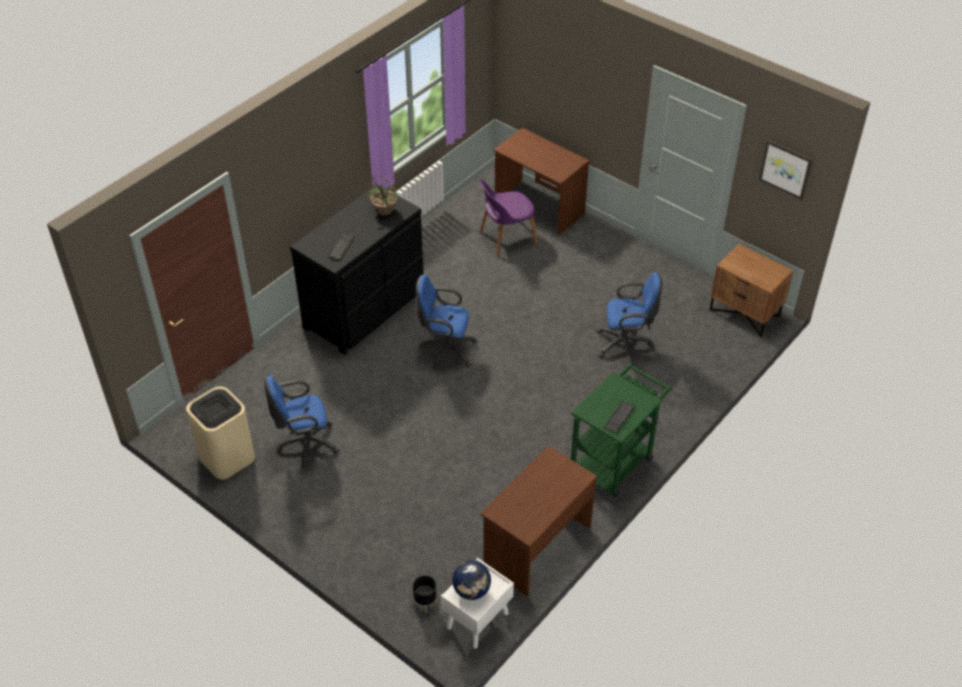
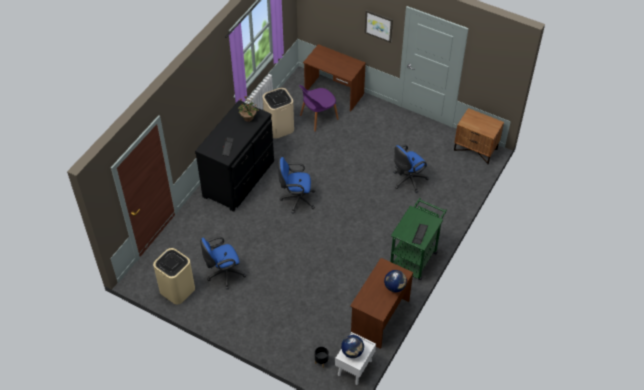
camera: 10 degrees left, 5 degrees up
blue office chair [597,272,663,365] -> blue office chair turned 150 degrees clockwise [394,144,429,193]
picture [759,140,813,200] -> picture moved to [365,10,393,43]
none -> beige trash can [263,88,294,139]
none -> globe [384,270,407,292]

